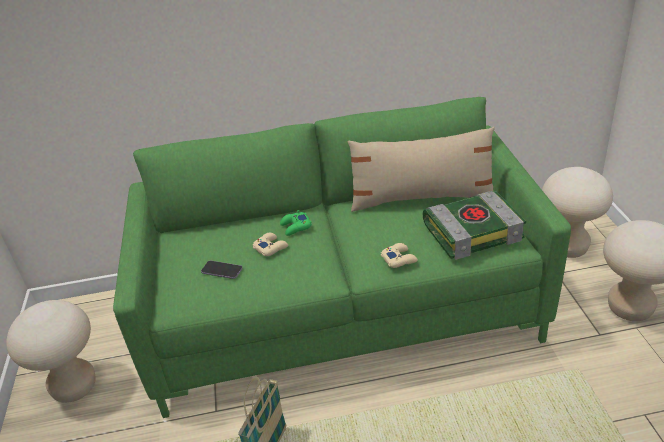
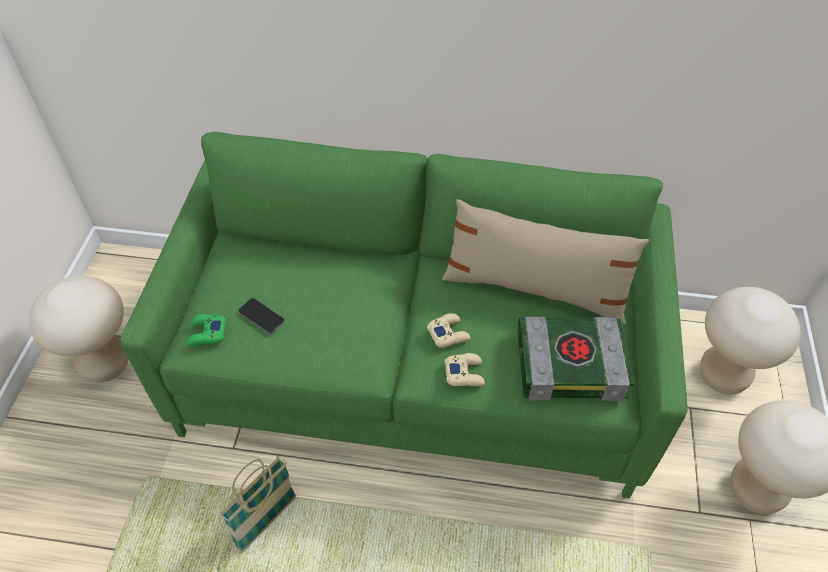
camera: 15 degrees right, 15 degrees up
beige game controller [253,233,288,256] -> beige game controller moved to [427,313,470,348]
green game controller [280,210,312,236] -> green game controller moved to [187,313,227,346]

